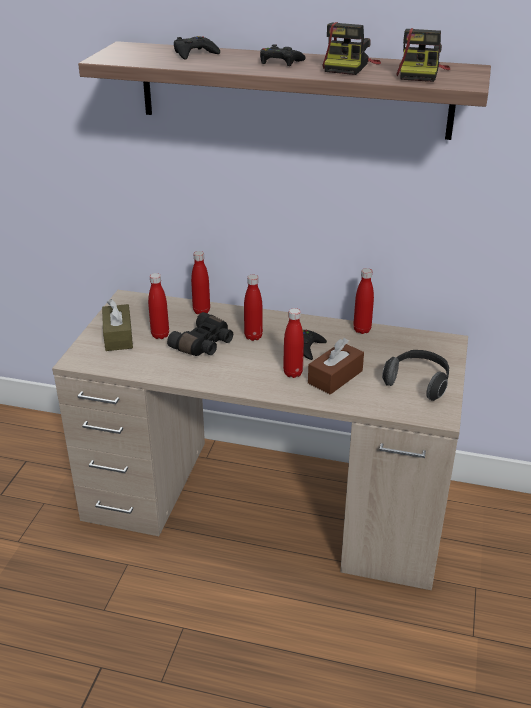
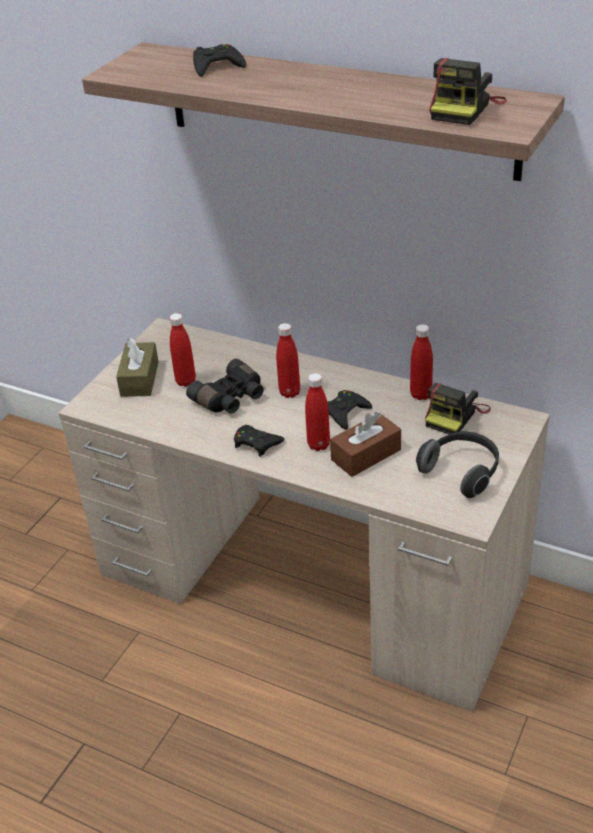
camera: 15 degrees right, 5 degrees up
red bottle [191,251,210,314] -> none
black game controller [260,44,306,66] -> black game controller moved to [234,425,284,457]
camera [322,22,381,75] -> camera moved to [425,383,491,434]

